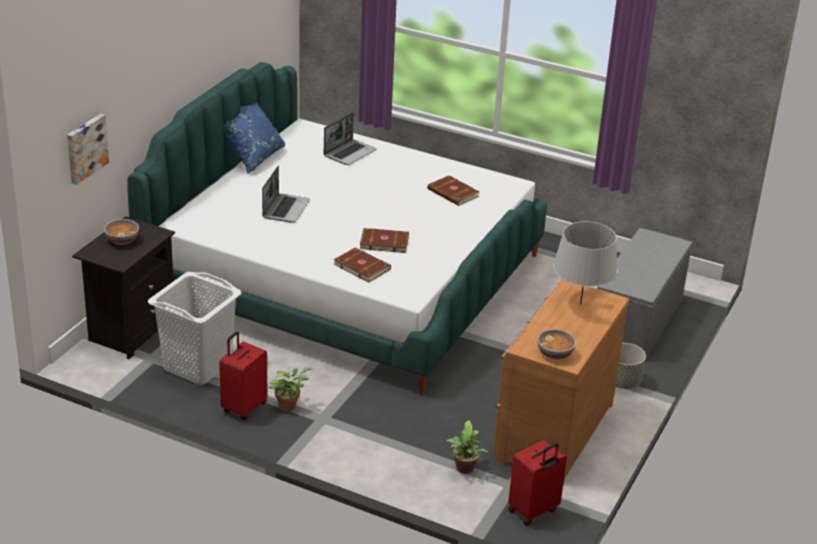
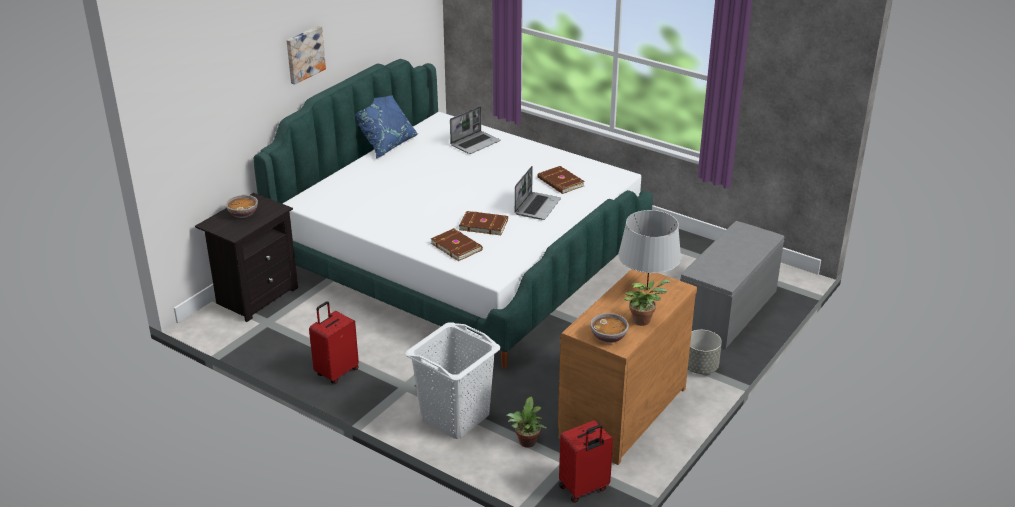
camera: 10 degrees right, 0 degrees up
picture [67,114,109,185] -> picture moved to [286,26,326,85]
white laundry basket [148,272,242,385] -> white laundry basket moved to [405,322,501,439]
laptop [262,166,310,223] -> laptop moved to [515,166,561,220]
potted plant [269,367,313,411] -> potted plant moved to [624,280,671,326]

